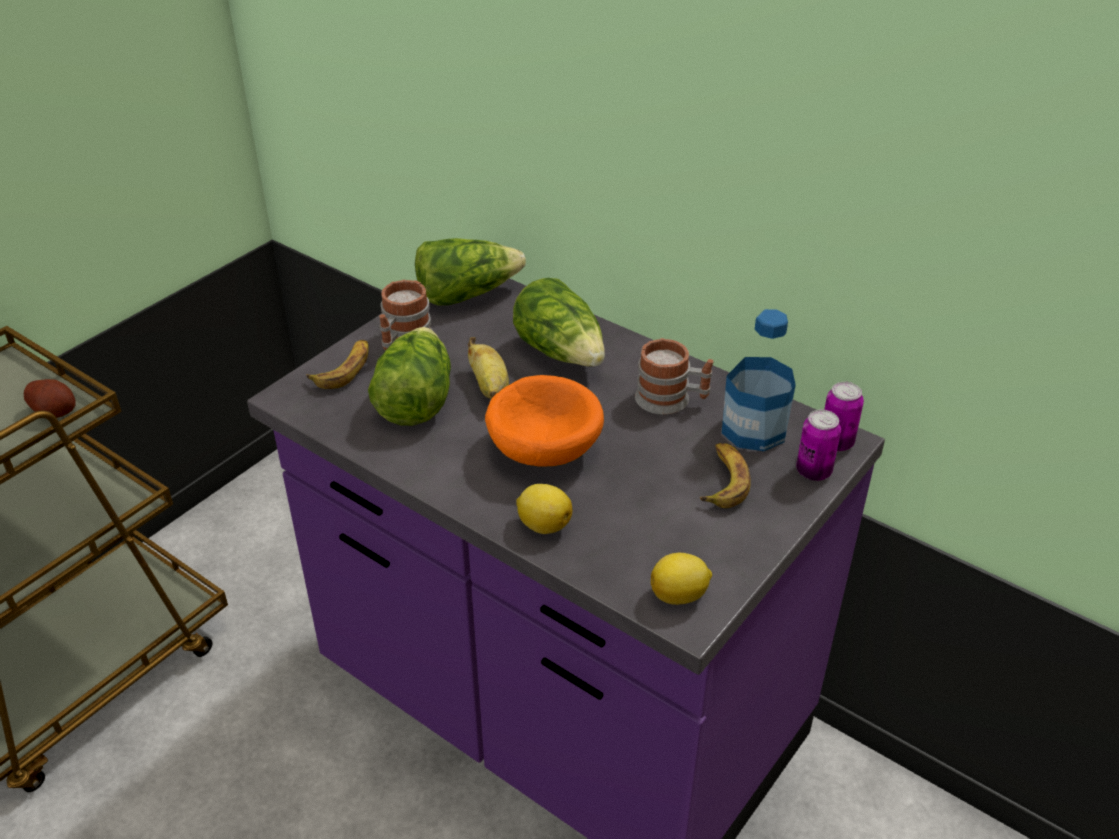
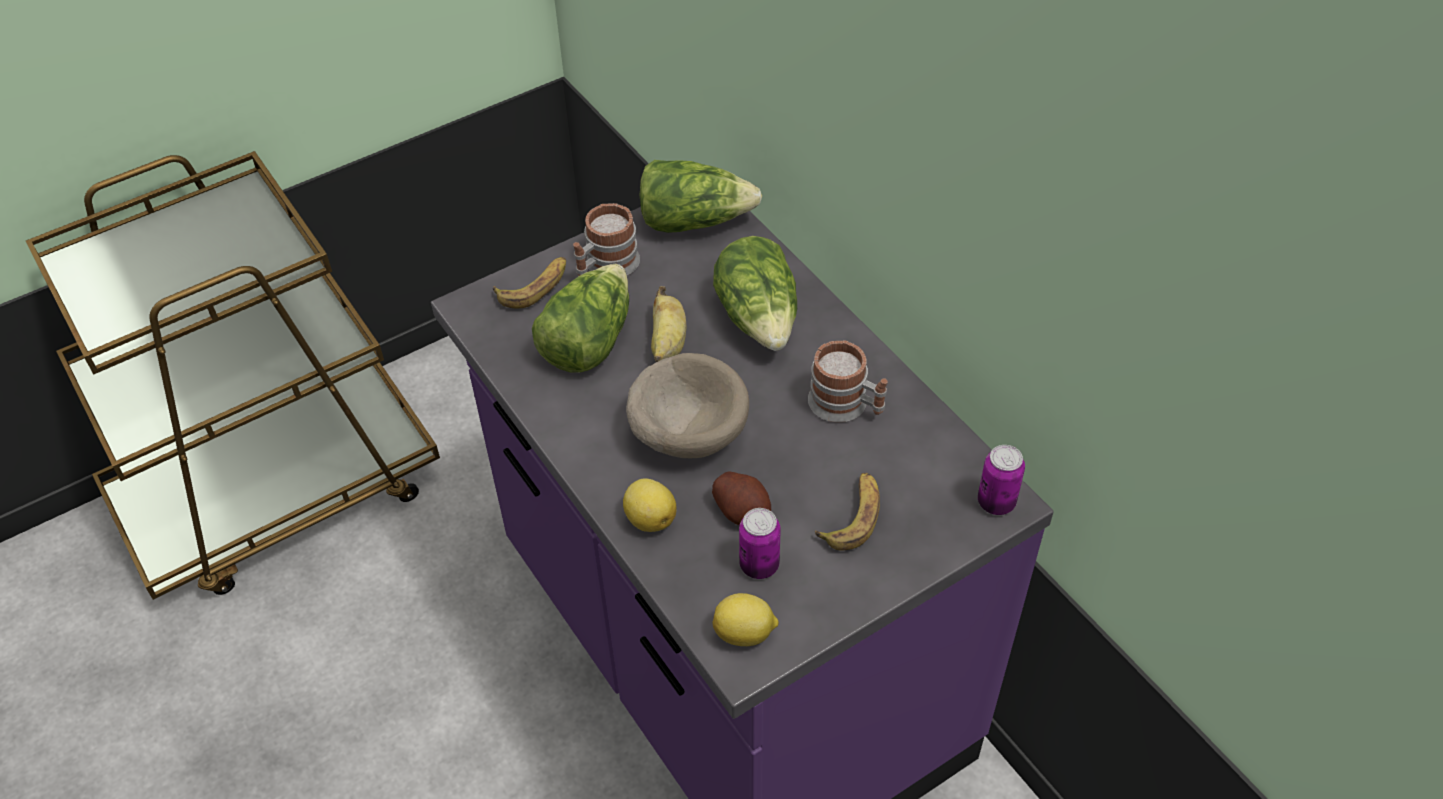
camera: 20 degrees right, 10 degrees up
potato [24,379,76,418] -> potato moved to [712,471,771,525]
orange bowl [485,375,604,467] -> beige bowl [626,353,749,458]
bottle [722,309,796,451] -> none
can [796,409,841,481] -> can moved to [739,508,781,579]

